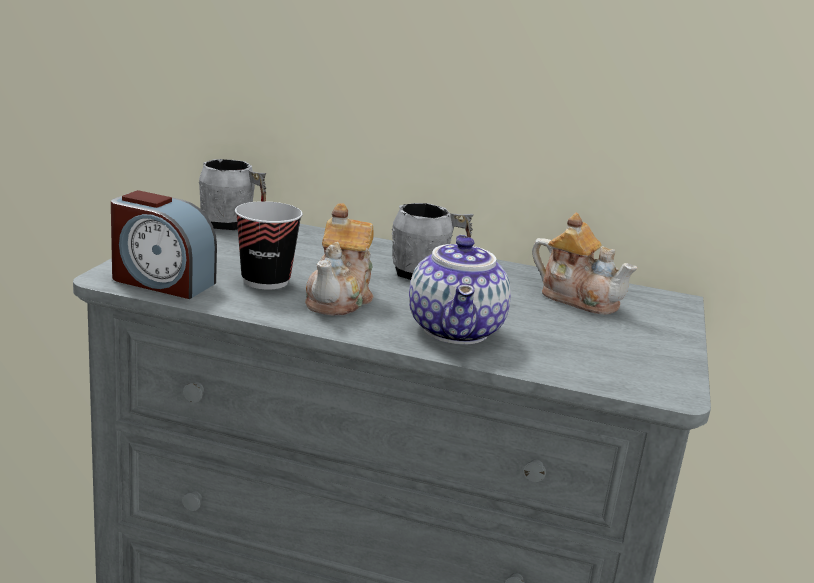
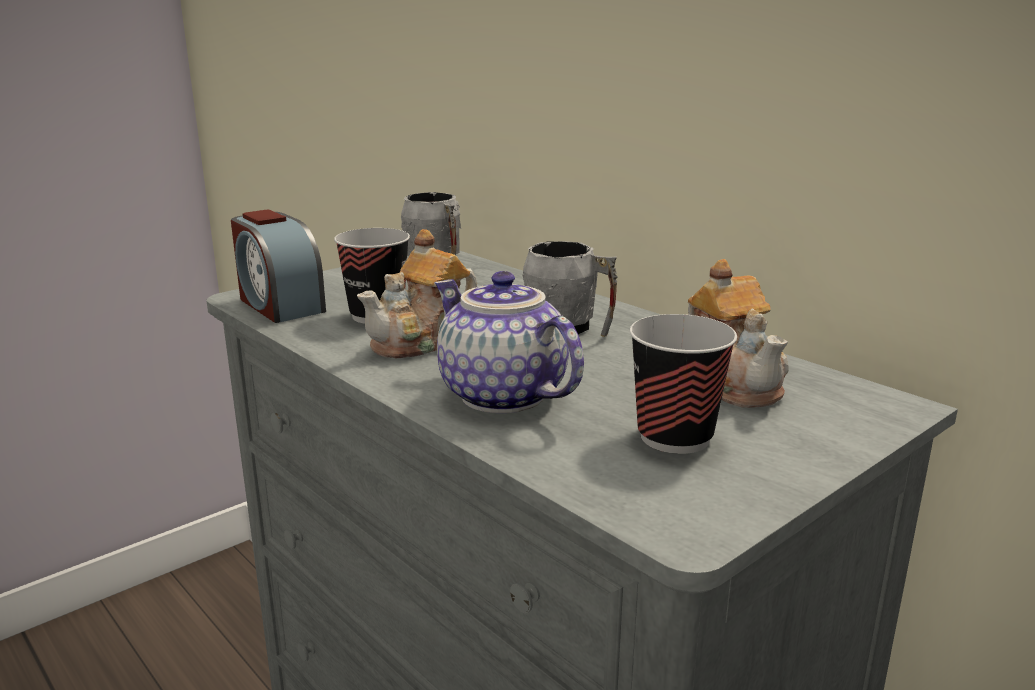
camera: 35 degrees right, 0 degrees up
teapot [409,235,511,344] -> teapot turned 105 degrees clockwise [435,271,584,413]
none -> cup [630,314,737,454]

